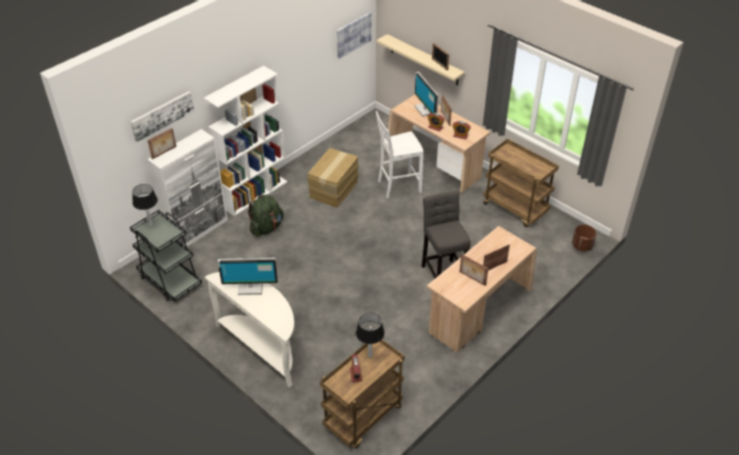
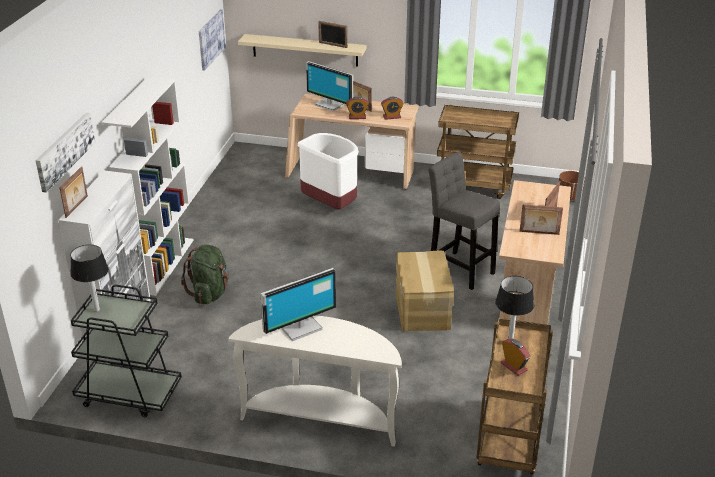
camera: 30 degrees left, 10 degrees down
cardboard box [307,148,359,208] -> cardboard box moved to [396,250,454,332]
white chair [376,111,423,198] -> white trash can [297,133,359,210]

